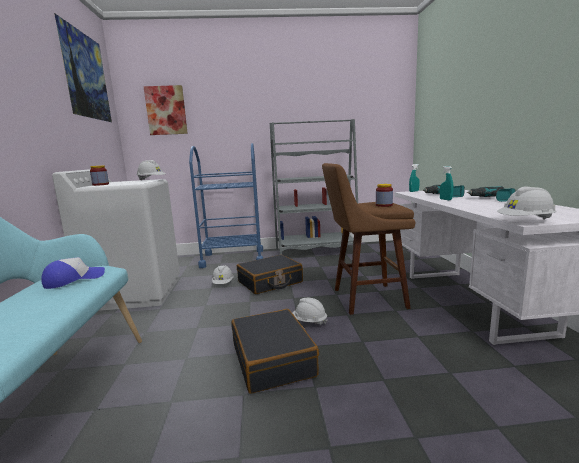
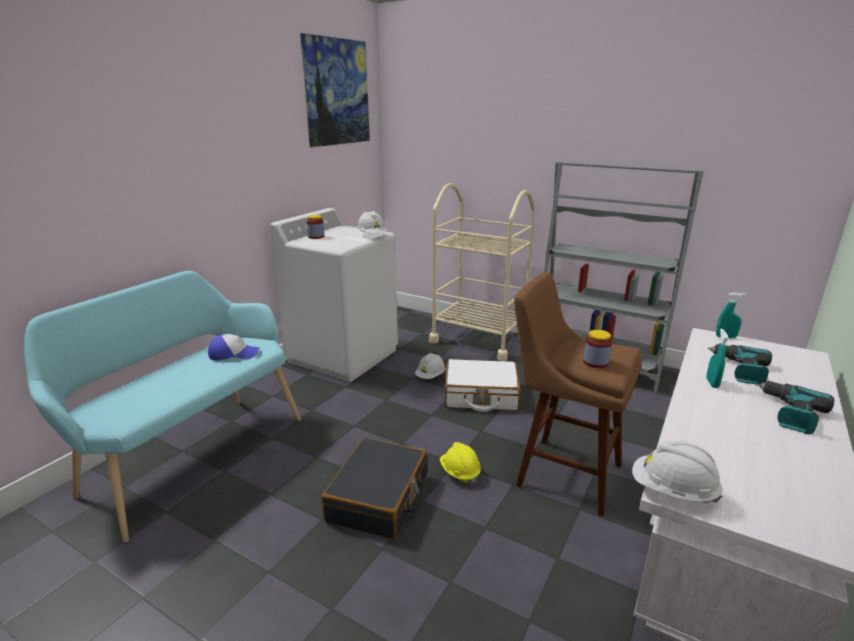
camera: 35 degrees right, 10 degrees up
picture [143,85,188,135] -> none
blue cart [189,143,263,268] -> beige cart [429,183,535,361]
black suitcase [237,255,303,294] -> white suitcase [445,359,521,412]
white hard hat [293,298,328,324] -> yellow hard hat [440,442,481,485]

